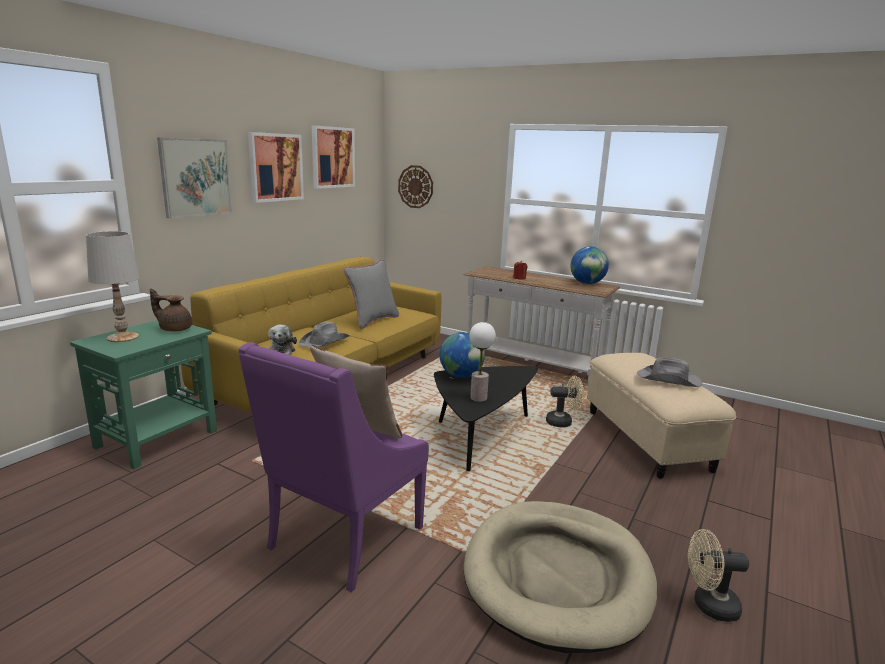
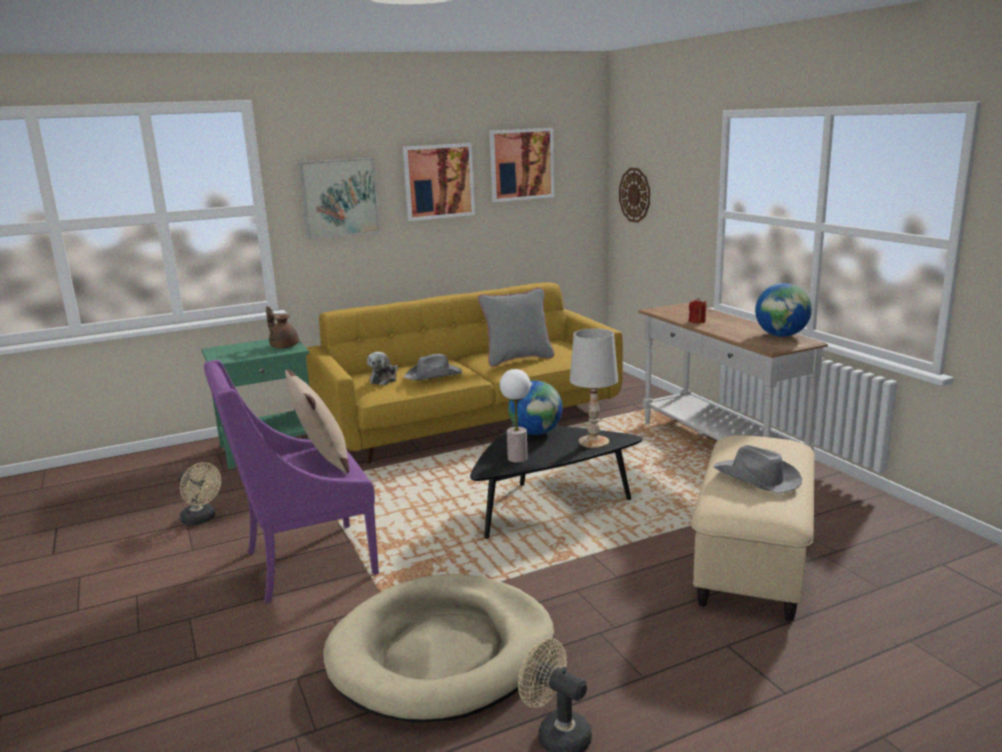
camera: 35 degrees right, 0 degrees up
white table lamp [86,231,140,342] -> white table lamp moved to [570,328,618,448]
beige fan [546,376,584,427] -> beige fan moved to [179,462,221,526]

